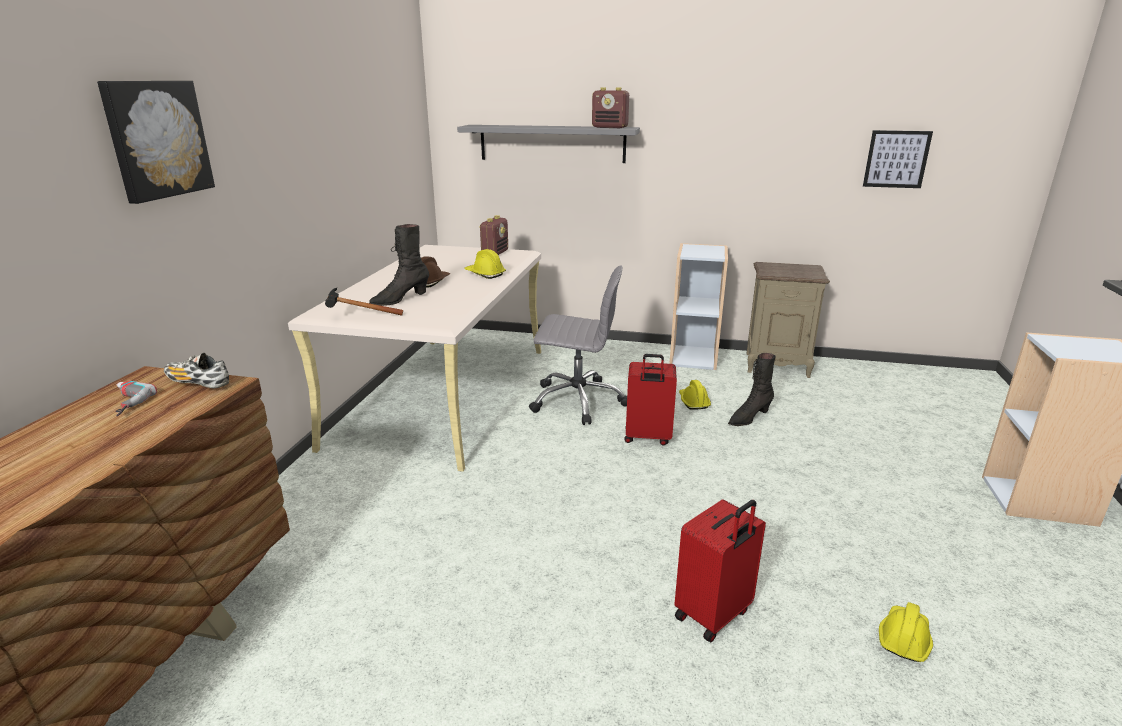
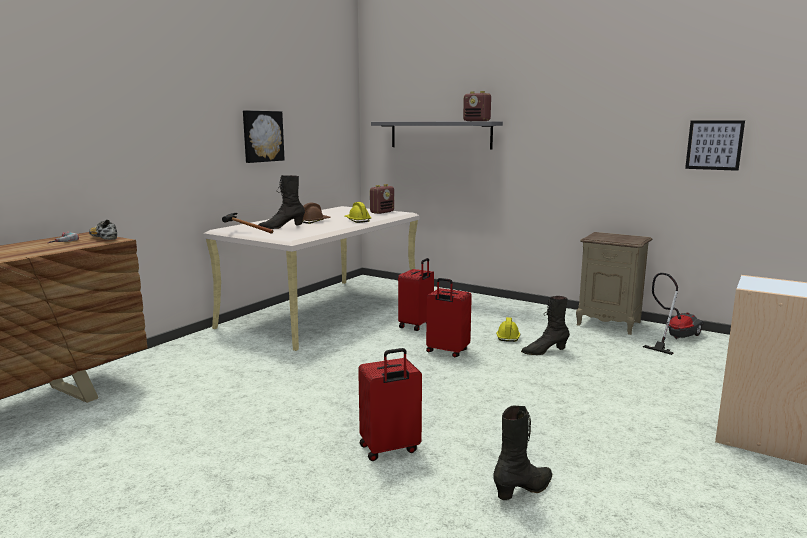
camera: 20 degrees right, 10 degrees down
picture [97,81,215,204] -> picture moved to [243,110,285,163]
grey office chair [529,266,627,425] -> red suitcase [398,258,434,331]
bookcase [669,243,728,370] -> none
yellow hard hat [879,602,933,662] -> black boot [493,406,552,500]
none -> vacuum cleaner [643,273,703,355]

